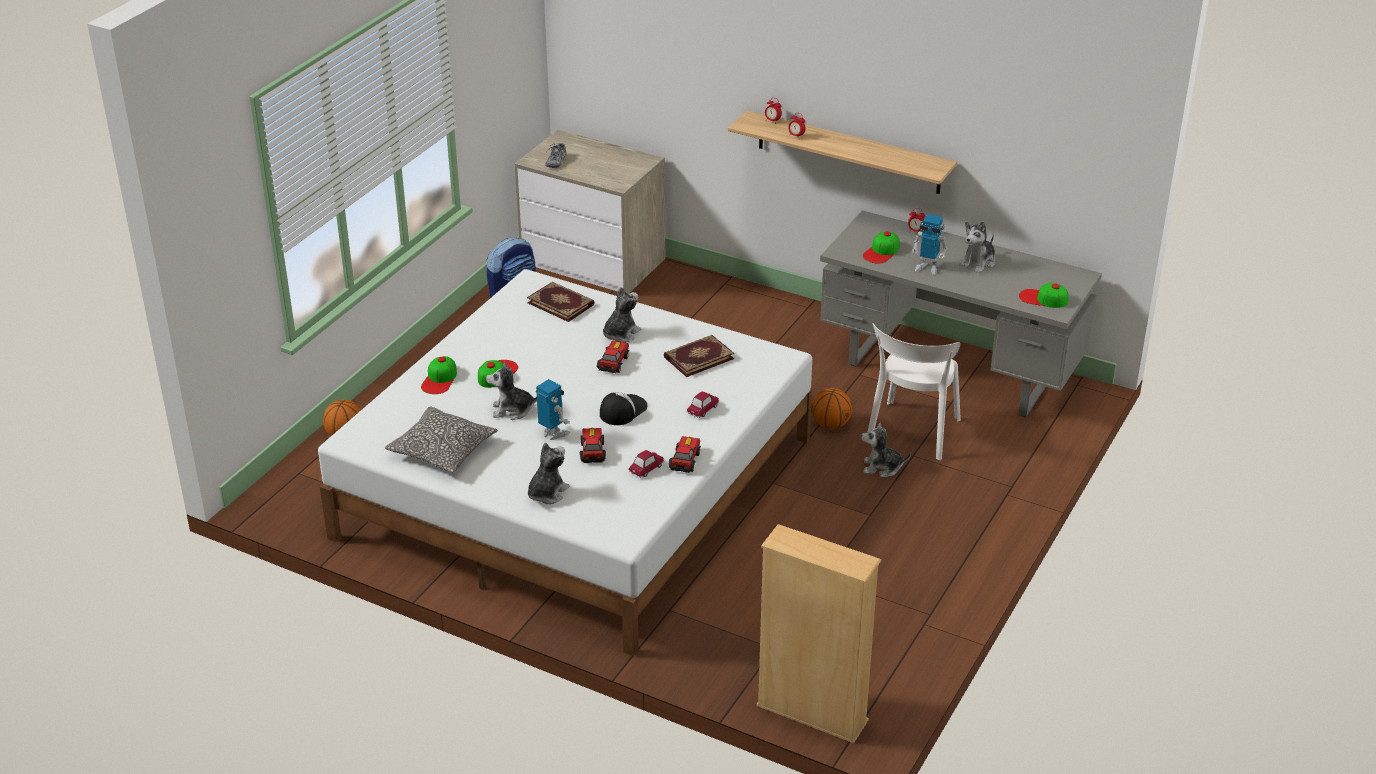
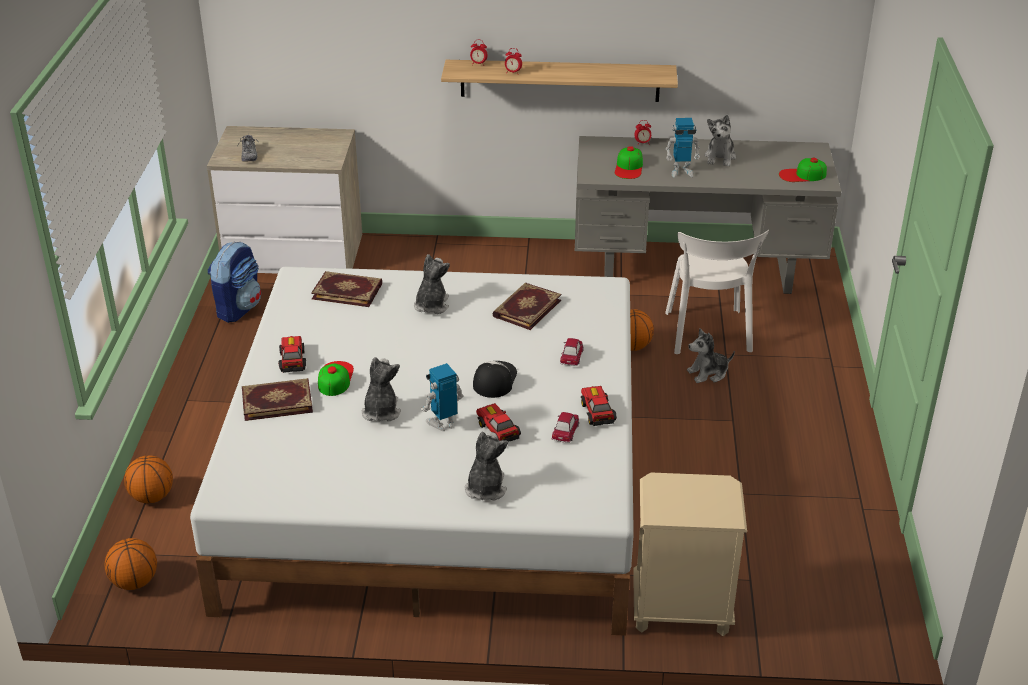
camera: 25 degrees left, 0 degrees up
pillow [385,406,498,473] -> none
cap [421,356,457,394] -> book [242,378,313,421]
plush toy [486,361,537,420] -> plush toy turned 120 degrees clockwise [361,357,401,421]
toy robot [536,379,570,440] -> toy robot turned 45 degrees counterclockwise [421,363,463,431]
toy car [597,341,629,373] -> toy car moved to [278,336,306,373]
beige bookcase [756,524,881,743] -> none
none -> basketball [104,538,157,590]
none -> beige nightstand [633,473,747,636]

